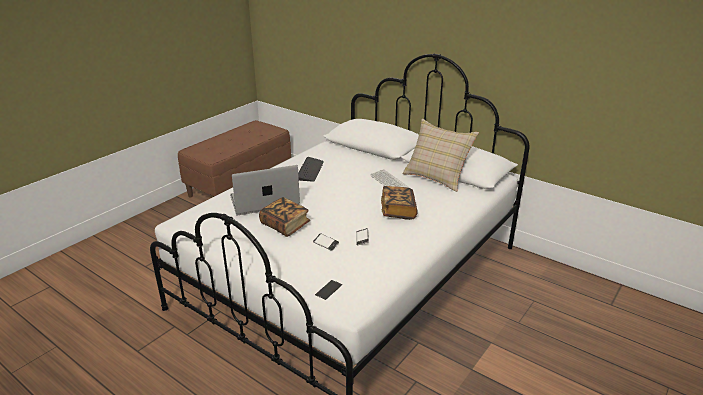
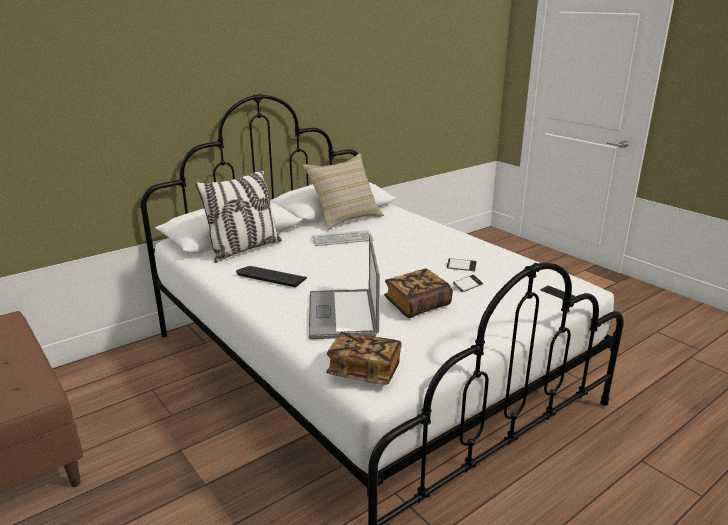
camera: 75 degrees left, 5 degrees down
book [381,186,418,220] -> book moved to [326,332,402,385]
none -> pillow [195,169,282,263]

